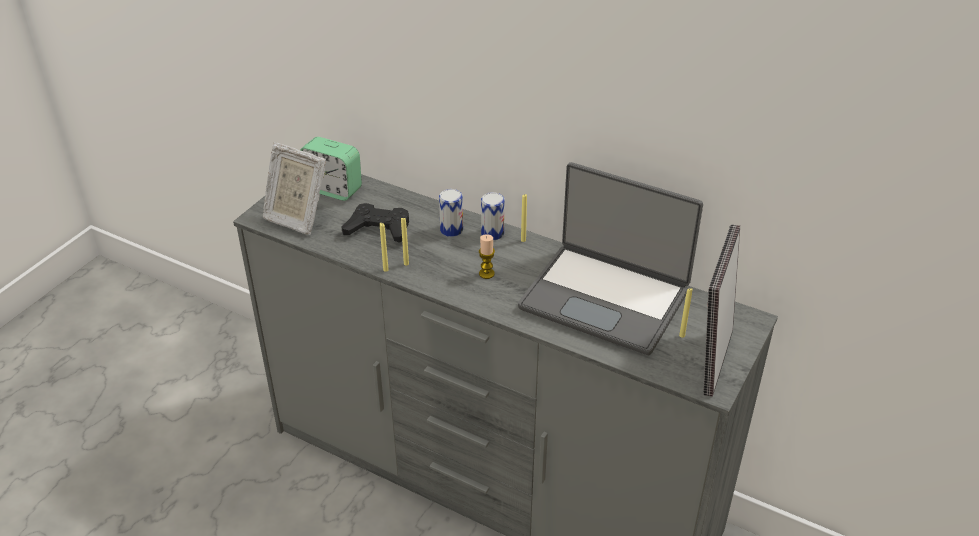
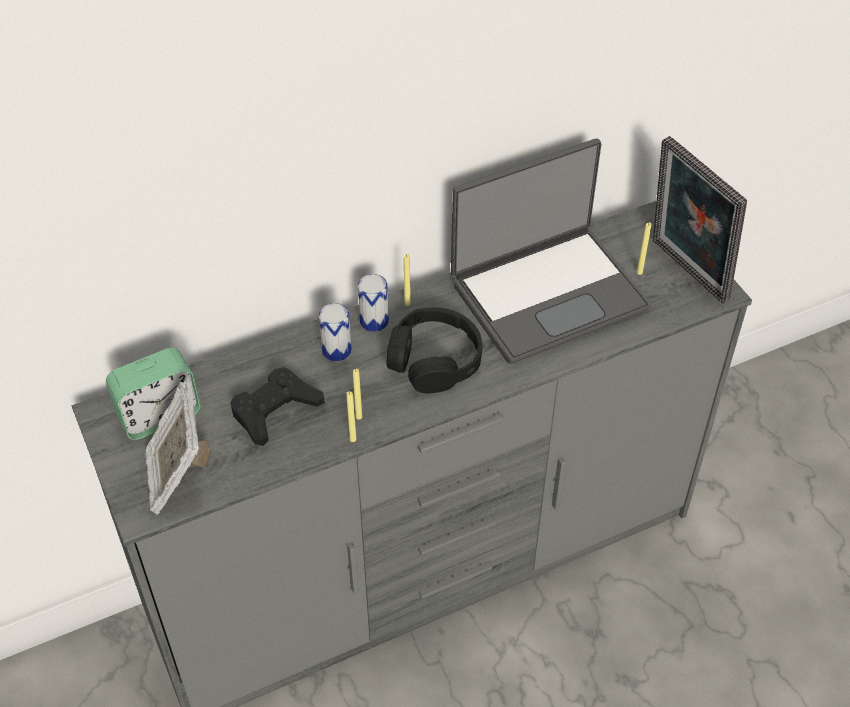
camera: 55 degrees left, 10 degrees up
picture frame [262,142,326,235] -> picture frame turned 105 degrees clockwise [145,378,211,514]
candle [479,234,495,279] -> black headphones [386,307,482,393]

